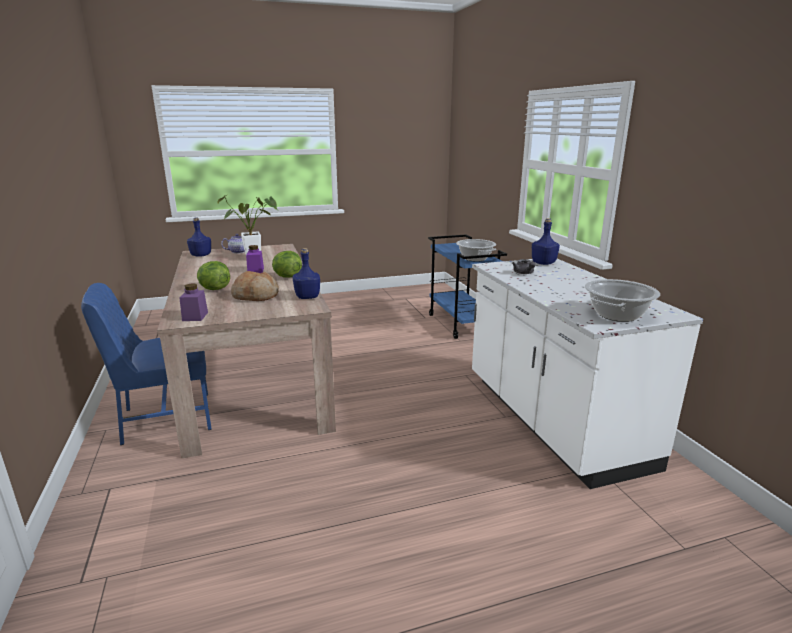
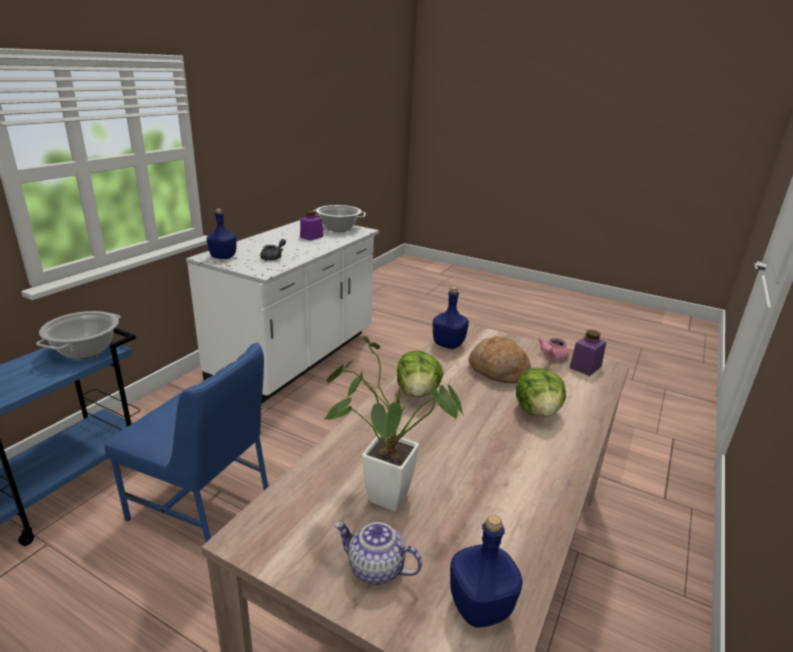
camera: 135 degrees left, 5 degrees up
blue chair [81,283,212,445] -> blue chair moved to [104,343,269,542]
purple jar [246,245,264,273] -> purple jar moved to [300,211,323,241]
none -> pink teapot [538,337,569,360]

